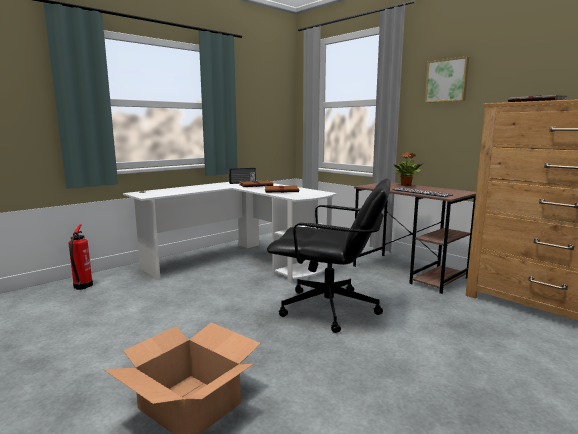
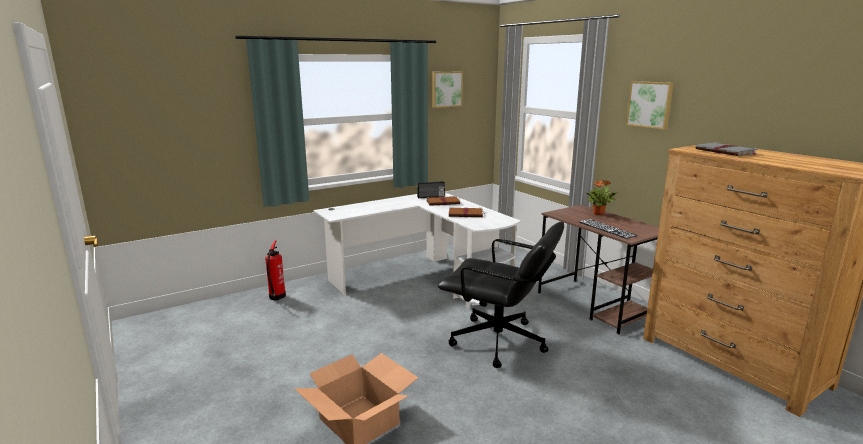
camera: 10 degrees right, 5 degrees up
none -> picture [432,72,463,108]

